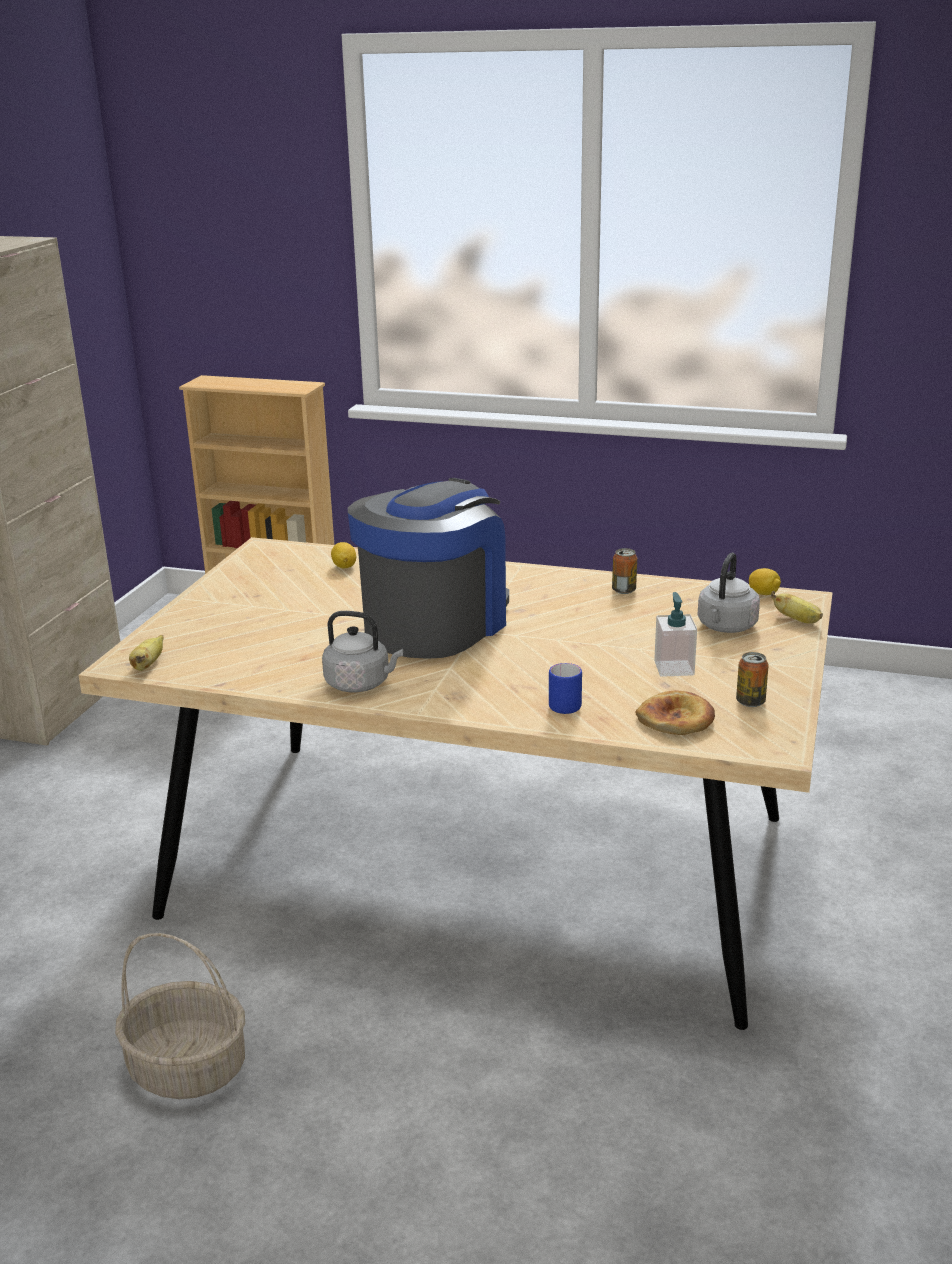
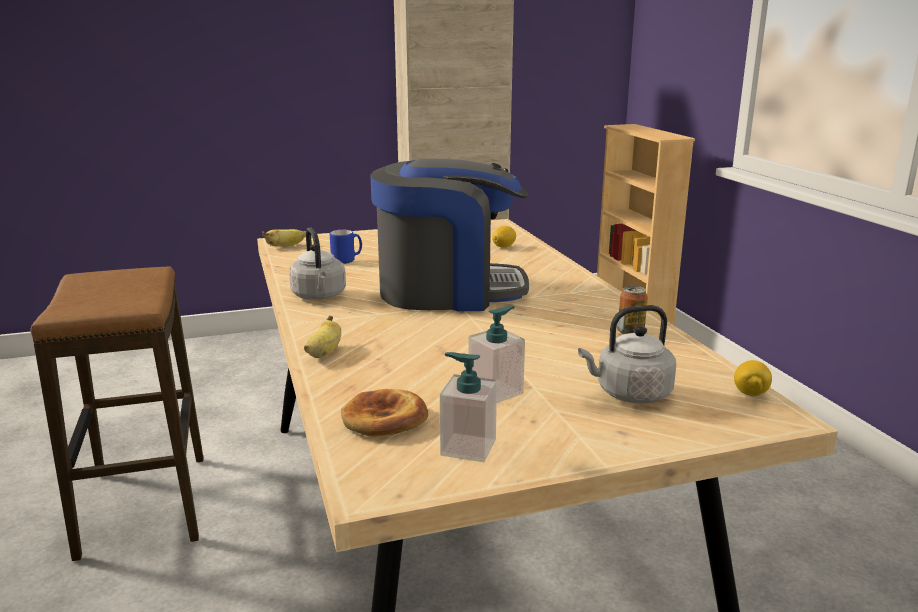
camera: 55 degrees right, 5 degrees down
basket [115,933,245,1099] -> stool [30,267,204,561]
blue mug [549,663,582,714] -> blue mug moved to [330,230,362,264]
can [736,652,769,707] -> soap dispenser [440,352,497,462]
banana [771,591,823,624] -> banana moved to [304,316,341,358]

